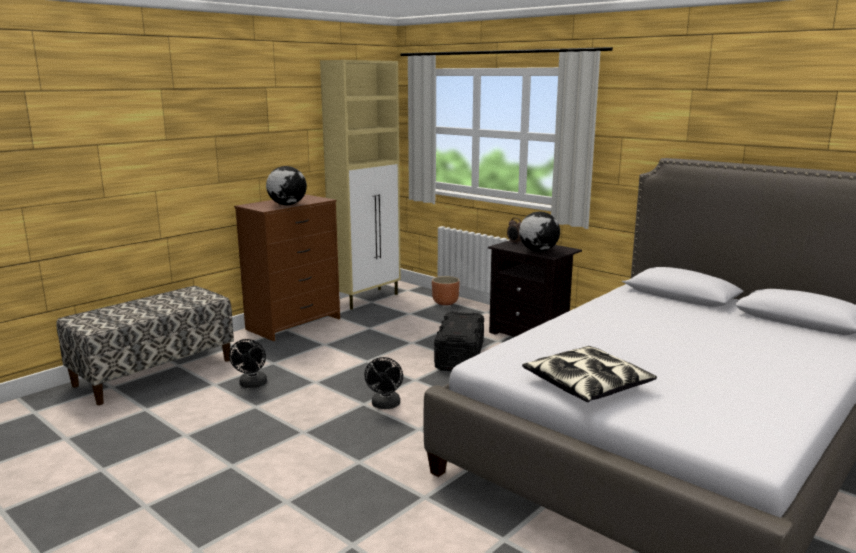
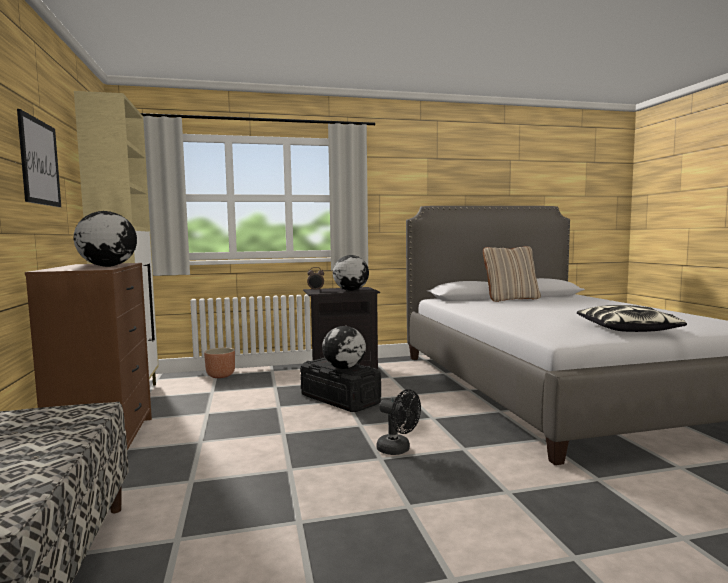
camera: 55 degrees left, 10 degrees down
black fan [229,339,267,388] -> none
none -> picture [17,109,61,207]
none -> globe [322,326,366,369]
none -> beige pillow [483,246,541,302]

